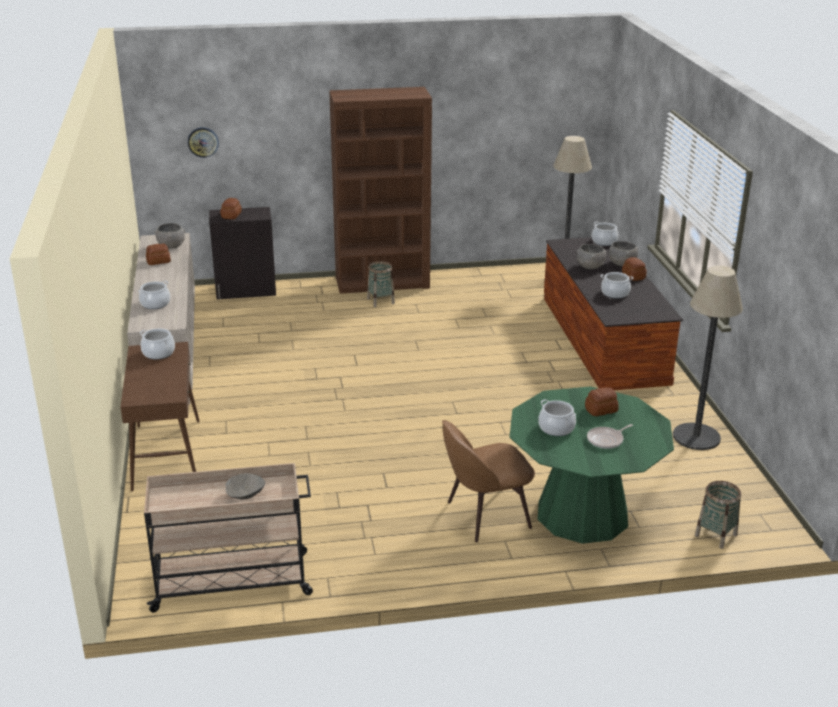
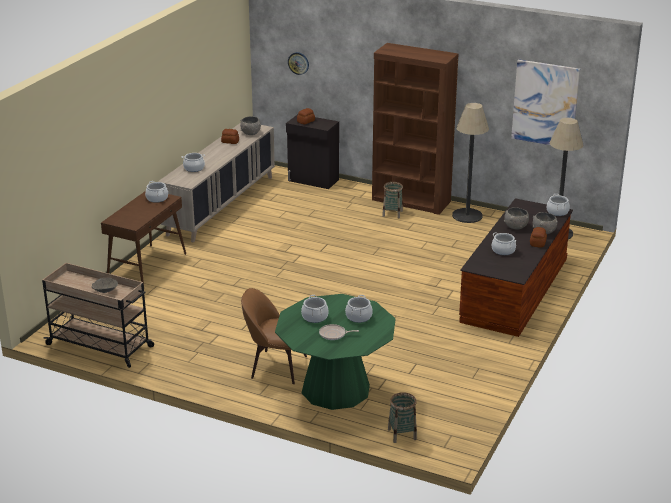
camera: 35 degrees right, 0 degrees up
bread [585,387,619,416] -> cooking pot [345,295,373,323]
floor lamp [673,265,743,450] -> floor lamp moved to [452,103,489,223]
none -> picture [511,59,580,145]

